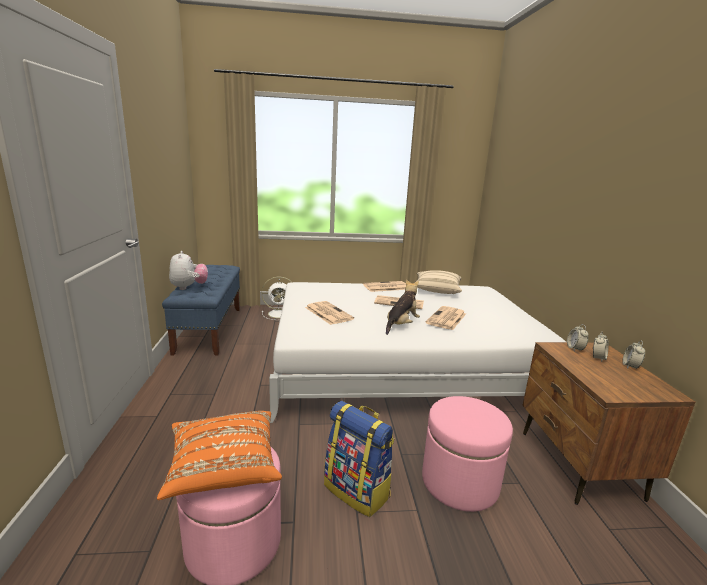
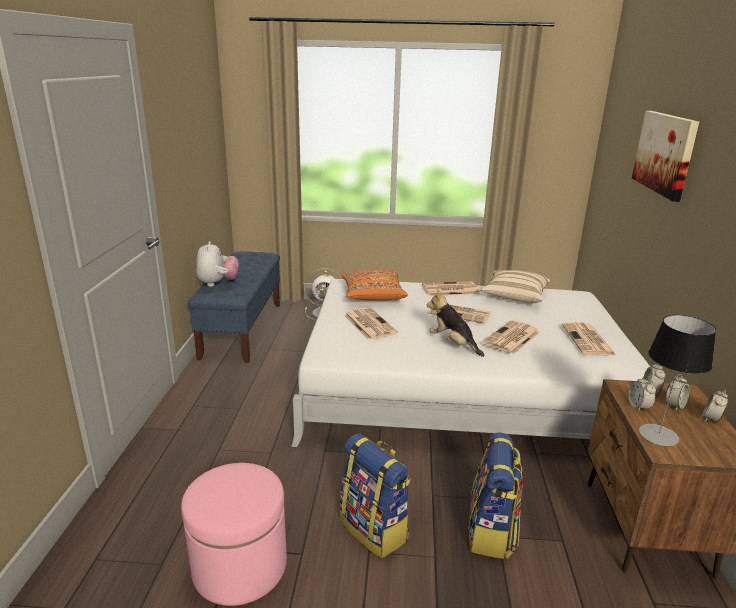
camera: 10 degrees right, 5 degrees up
orange pillow [157,411,282,500] -> orange pillow moved to [342,270,408,301]
plush toy [386,279,420,335] -> plush toy turned 90 degrees counterclockwise [427,289,485,357]
pink ottoman [422,396,513,512] -> backpack [468,432,523,559]
none -> newspaper [562,322,617,356]
none -> alarm clock [628,376,656,412]
none -> picture [632,111,699,202]
none -> table lamp [639,315,716,446]

